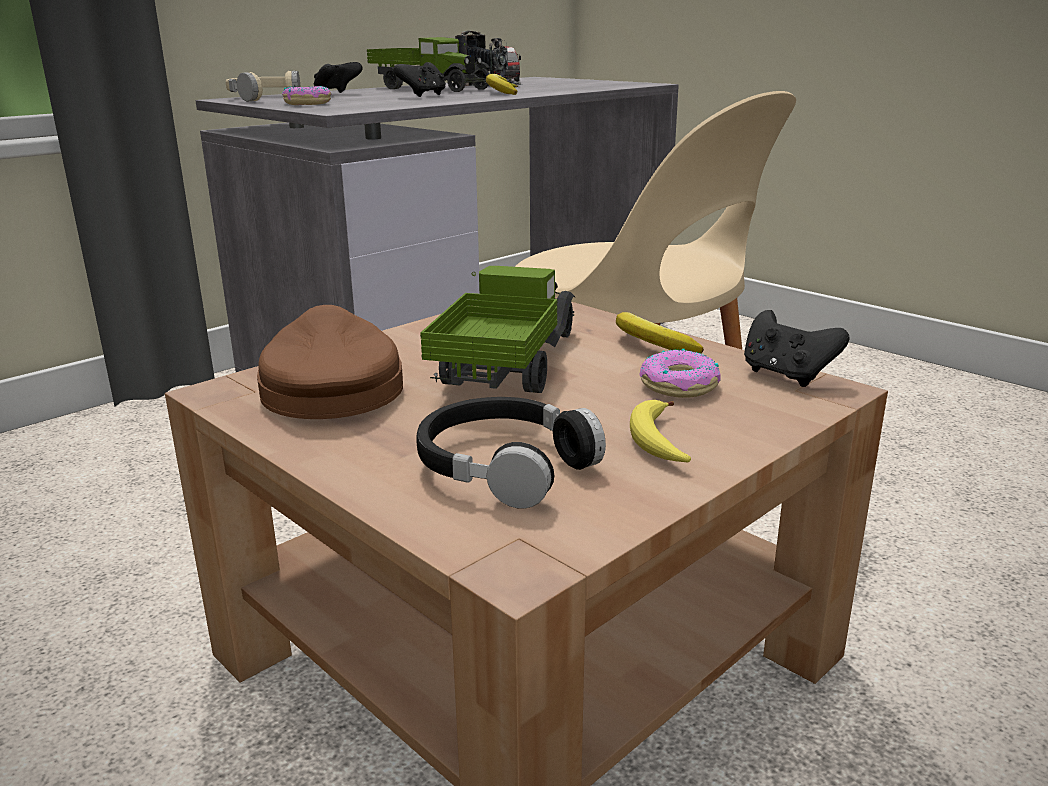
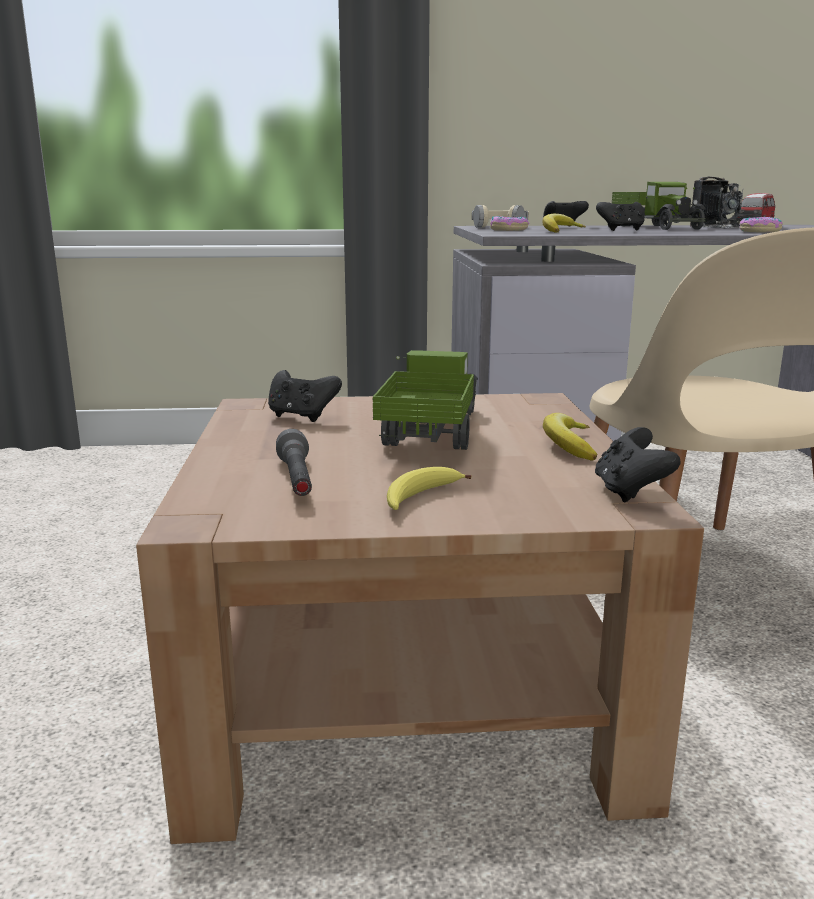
camera: 40 degrees right, 5 degrees down
brown cap [257,305,403,419] -> black game controller [268,370,342,422]
black headphones [417,397,606,509] -> grey flashlight [276,429,312,496]
toy truck [420,266,576,393] -> toy truck turned 45 degrees counterclockwise [372,350,478,450]
banana [486,74,518,95] -> banana moved to [543,214,586,232]
donut [640,349,721,398] -> donut moved to [739,217,783,232]

